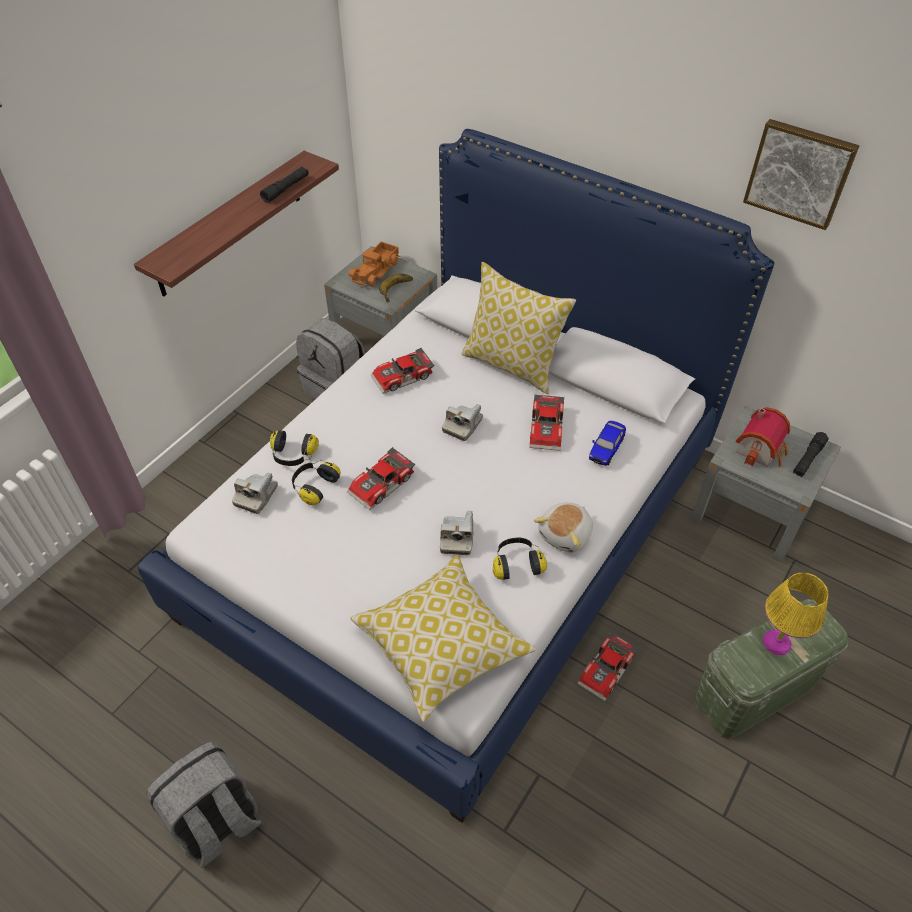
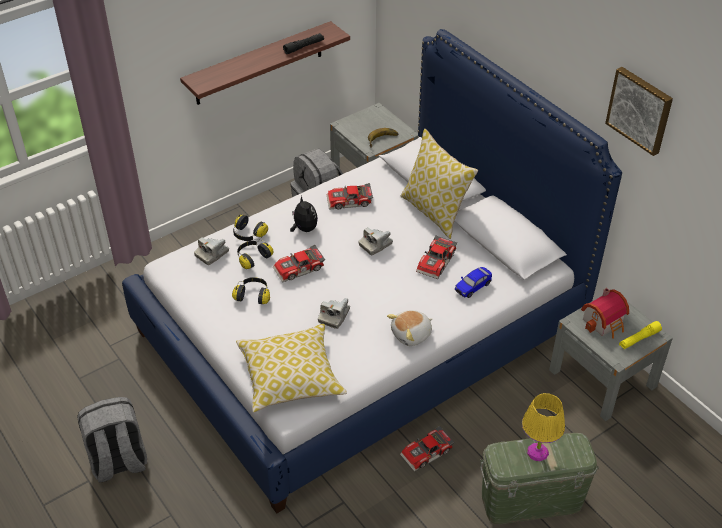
camera: 20 degrees right, 5 degrees down
toy truck [348,241,400,287] -> none
headphones [493,538,547,580] -> headphones moved to [232,277,270,304]
black flashlight [793,432,829,477] -> yellow flashlight [619,321,662,349]
none -> plush toy [290,196,318,232]

